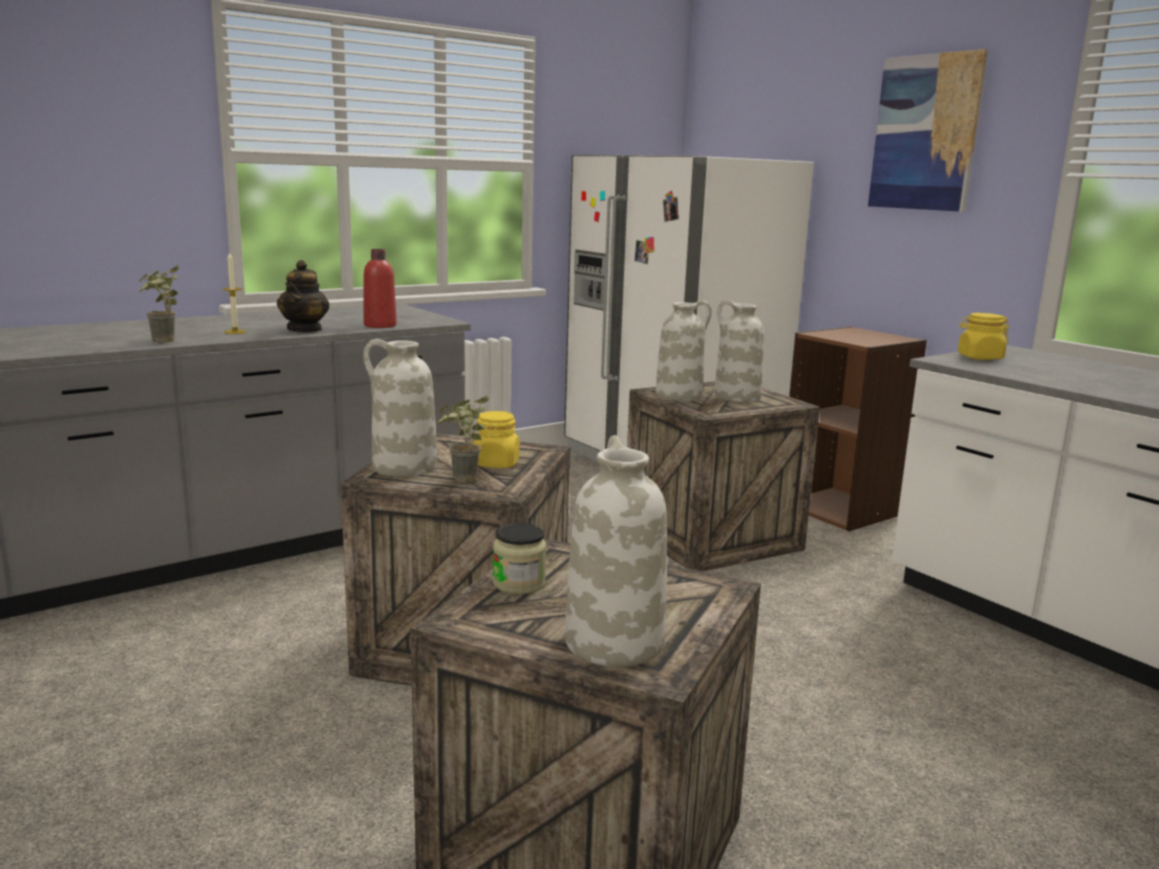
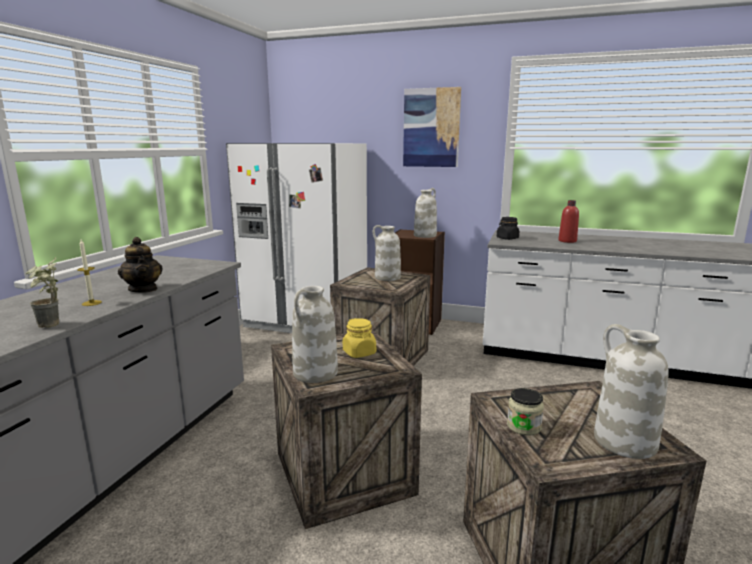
camera: 35 degrees left, 0 degrees up
red bottle [363,249,397,328] -> red bottle moved to [558,200,579,243]
potted plant [437,396,489,483] -> none
white vase [656,300,711,401] -> white vase moved to [414,188,437,238]
yellow jar [958,313,1009,360] -> black jar [497,217,519,240]

